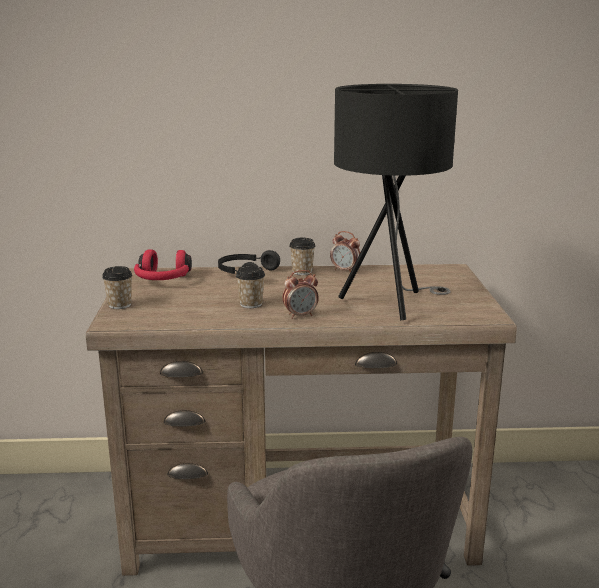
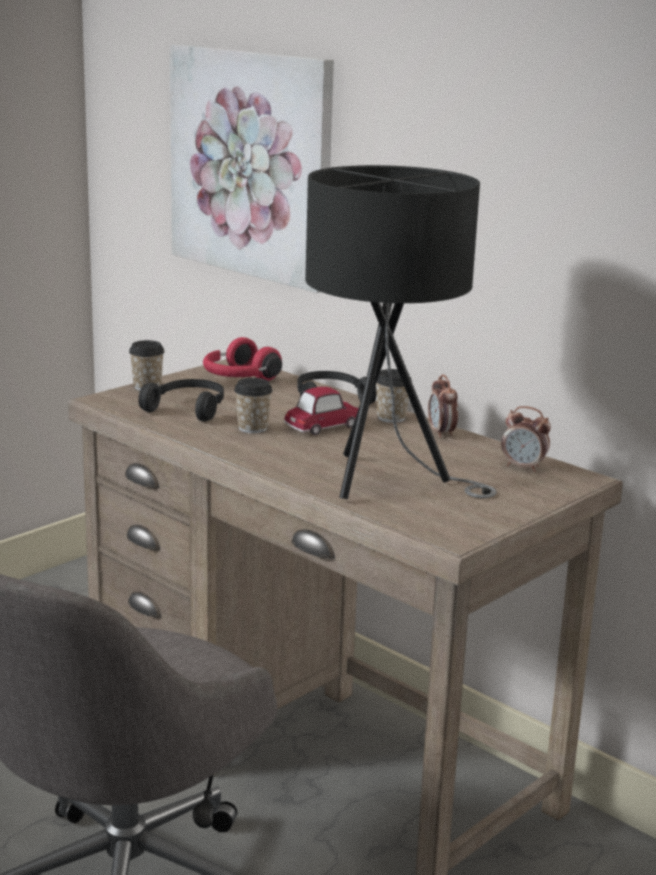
camera: 45 degrees right, 0 degrees up
alarm clock [282,270,319,319] -> alarm clock moved to [501,406,551,472]
none -> black headphones [138,379,224,421]
none -> picture [170,44,334,293]
none -> toy car [284,387,359,435]

